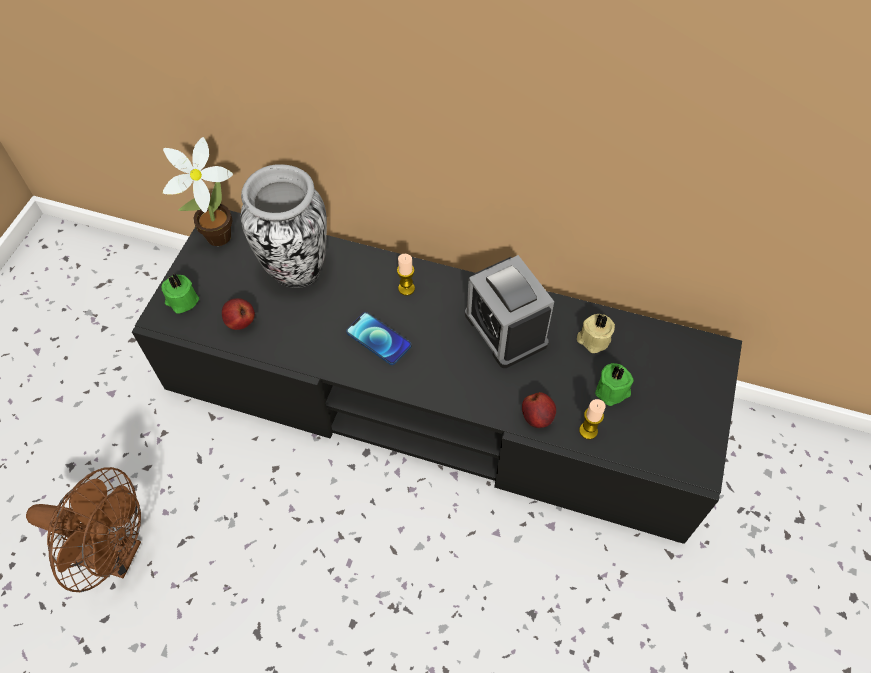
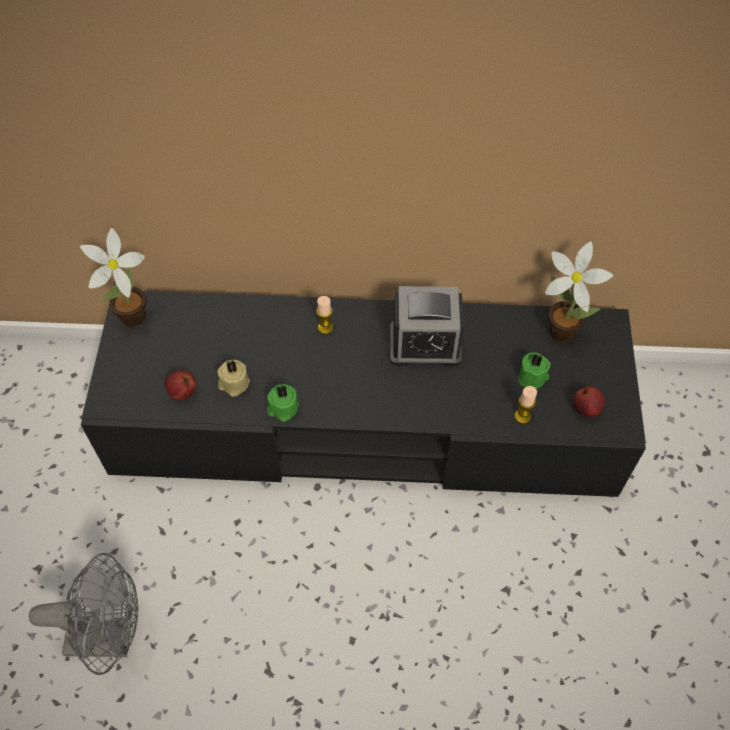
camera: 15 degrees left, 0 degrees up
brown fan [26,467,141,592] -> grey fan [29,553,138,675]
green candle [161,274,199,314] -> green candle moved to [267,384,299,422]
vase [241,164,327,288] -> none
phone [346,312,411,365] -> none
alarm clock [465,255,554,368] -> alarm clock turned 45 degrees counterclockwise [390,286,464,366]
apple [522,392,556,428] -> apple moved to [573,386,605,418]
beige candle [577,314,615,353] -> beige candle moved to [217,360,250,397]
none -> potted plant [545,242,614,342]

